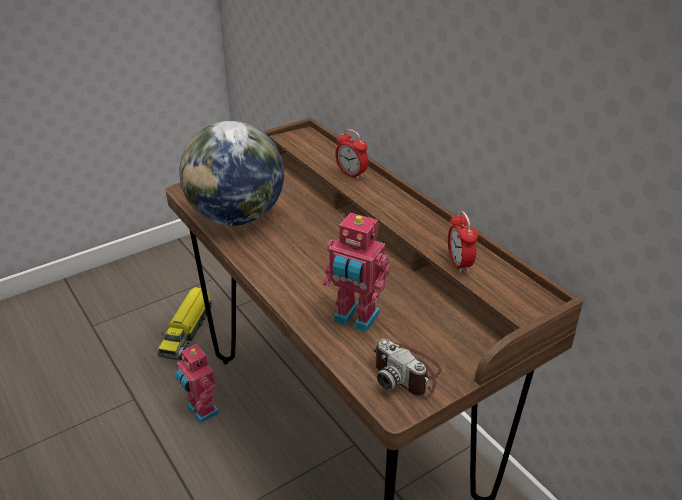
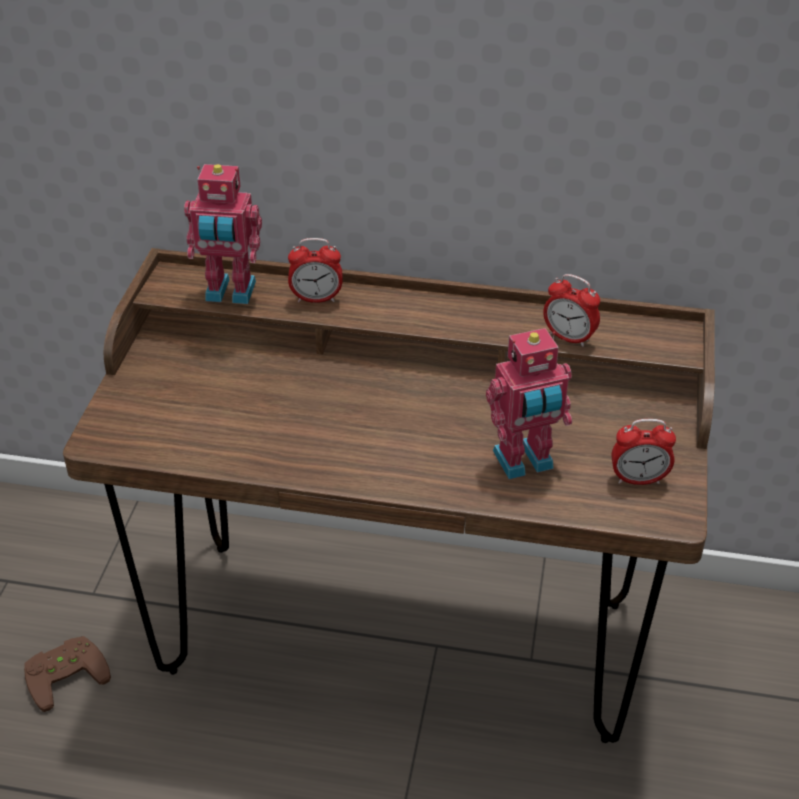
camera: 45 degrees left, 5 degrees up
toy truck [157,287,212,360] -> brown game controller [24,636,111,712]
toy robot [175,344,220,424] -> toy robot moved to [184,164,262,304]
globe [179,121,284,226] -> none
camera [373,339,442,396] -> alarm clock [611,419,676,485]

